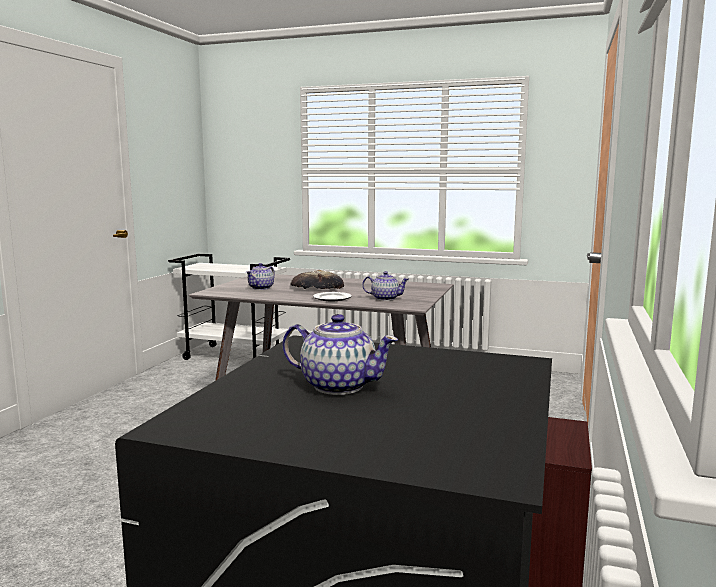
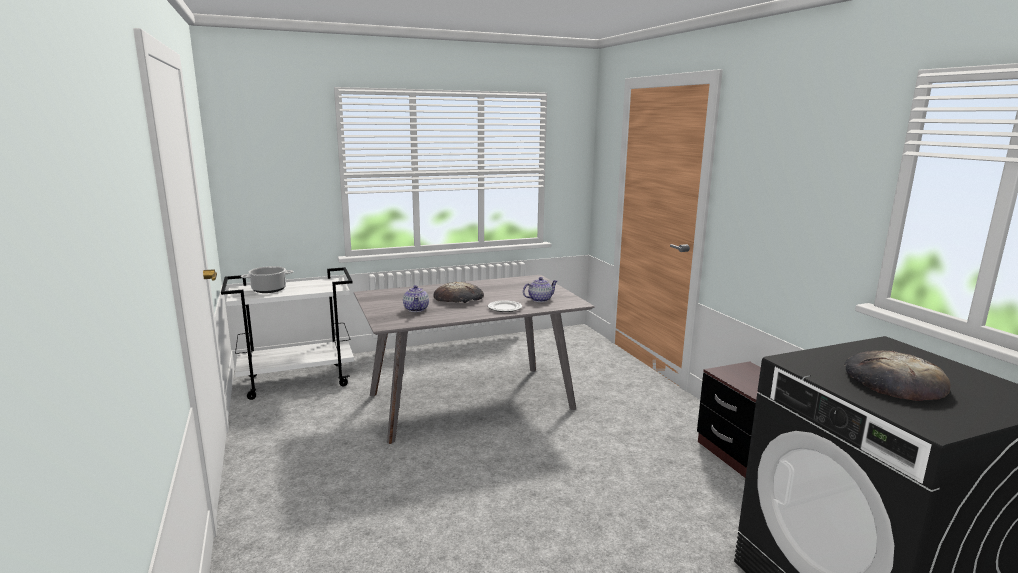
camera: 40 degrees left, 5 degrees up
teapot [283,314,398,395] -> bread [844,351,951,401]
none -> cooking pot [241,266,293,293]

